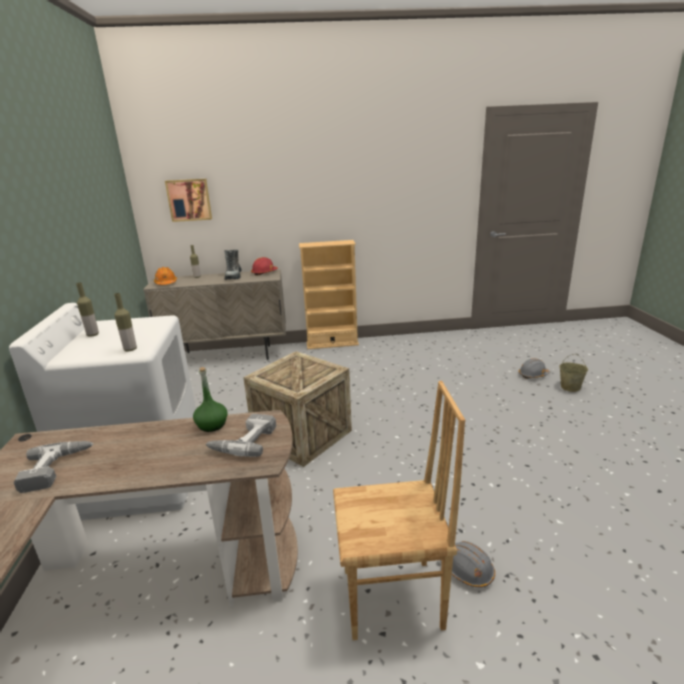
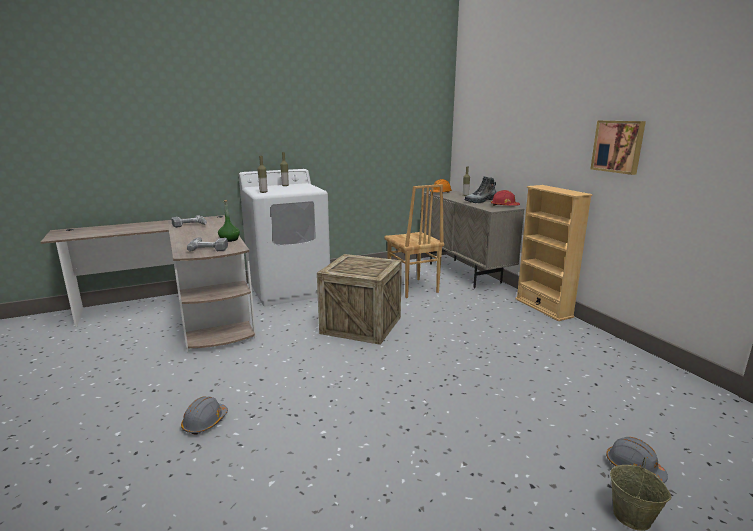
camera: 70 degrees right, 5 degrees down
picture [165,179,212,222] -> picture moved to [590,120,646,175]
brown chair [333,381,465,640] -> brown chair moved to [384,184,444,298]

